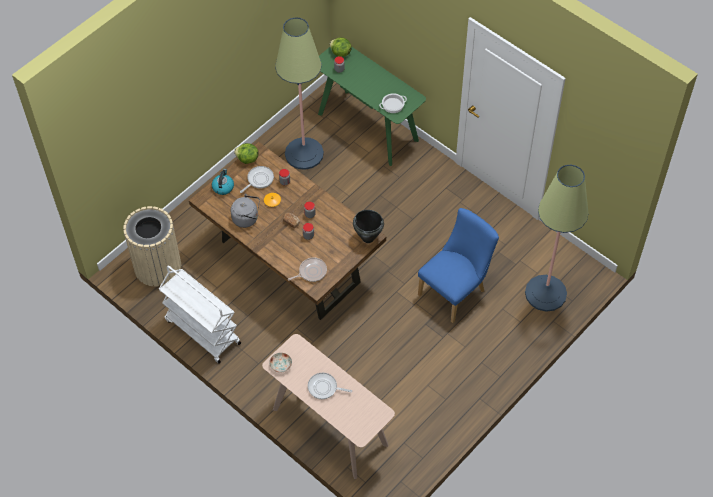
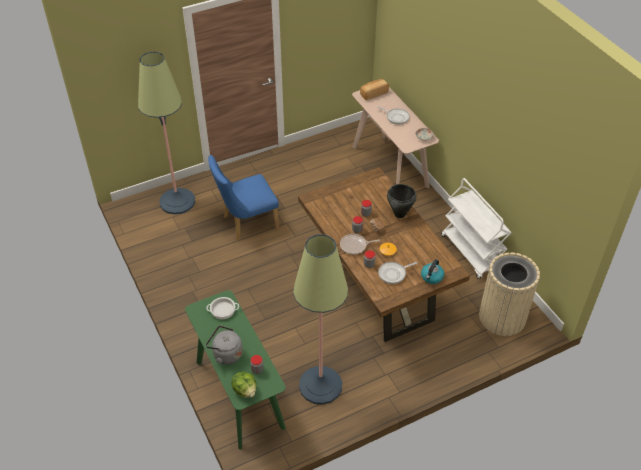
camera: 160 degrees left, 10 degrees down
grey kettle [231,194,260,228] -> grey kettle moved to [206,326,243,365]
lettuce [234,143,258,164] -> none
frying pan [288,258,327,282] -> frying pan moved to [340,234,380,254]
black cooking pot [353,210,384,243] -> black cooking pot moved to [387,184,417,218]
none -> bread [360,79,389,100]

